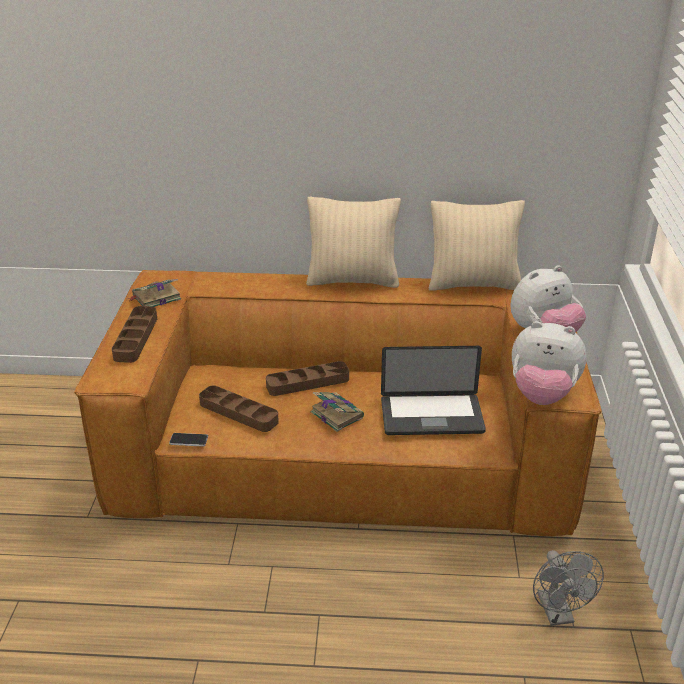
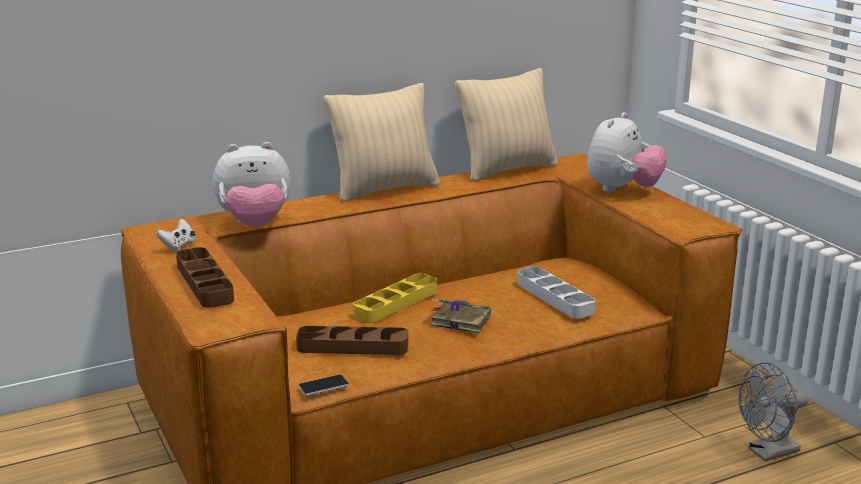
camera: 30 degrees left, 10 degrees down
book [128,279,181,307] -> white game controller [156,219,195,251]
brown tray [266,361,349,396] -> yellow tray [353,273,437,323]
laptop [381,346,486,435] -> grey tray [517,266,595,319]
plush toy [512,321,587,405] -> plush toy moved to [213,142,291,227]
grey fan [533,550,604,626] -> grey fan turned 105 degrees clockwise [738,362,809,461]

